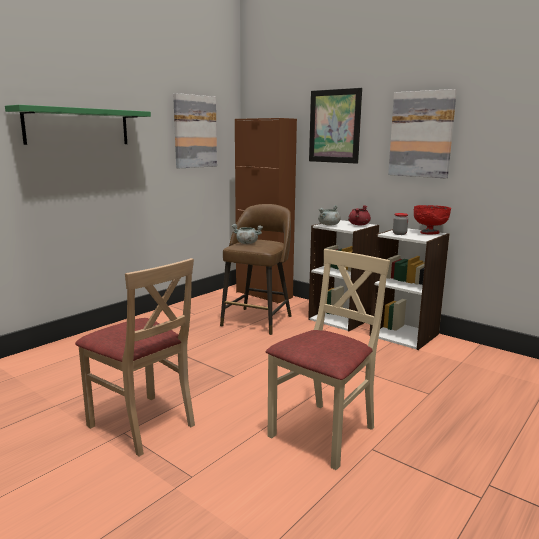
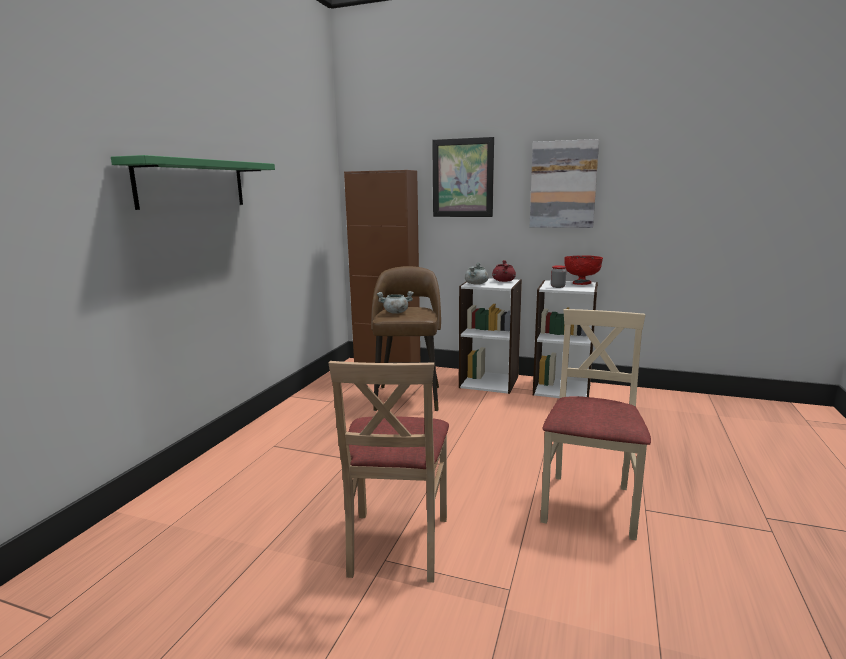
camera: 20 degrees left, 0 degrees up
beige chair [75,258,195,456] -> beige chair turned 75 degrees clockwise [328,361,449,582]
picture [173,93,217,168] -> none

